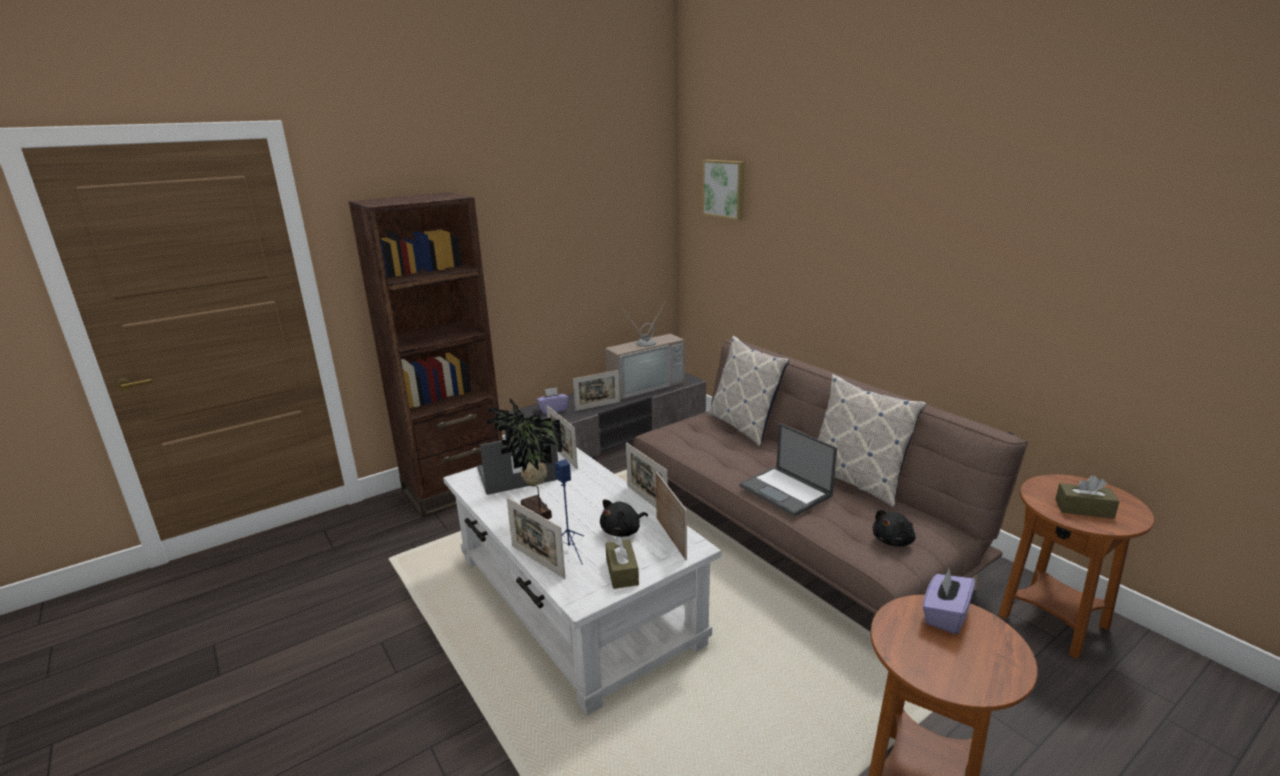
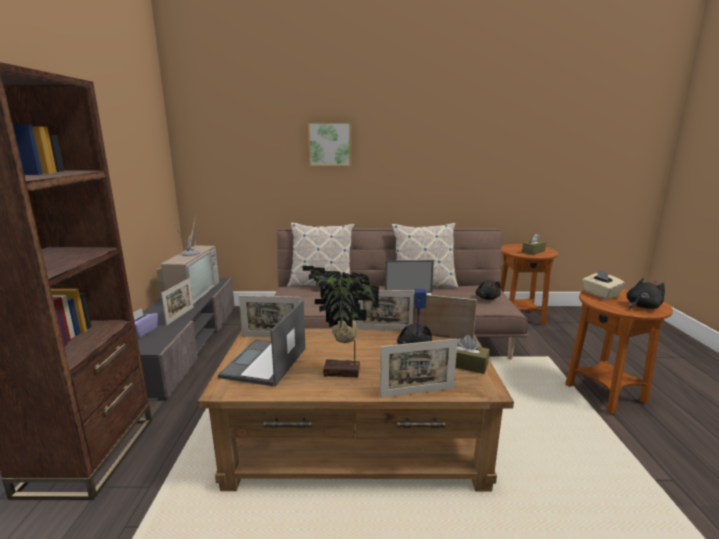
camera: 55 degrees left, 5 degrees down
white coffee table [443,447,721,715] -> brown coffee table [197,329,514,492]
picture [702,160,745,220] -> picture moved to [308,122,351,166]
purple tissue box [923,569,975,634] -> beige tissue box [583,269,625,299]
none -> black plush toy [627,278,665,310]

